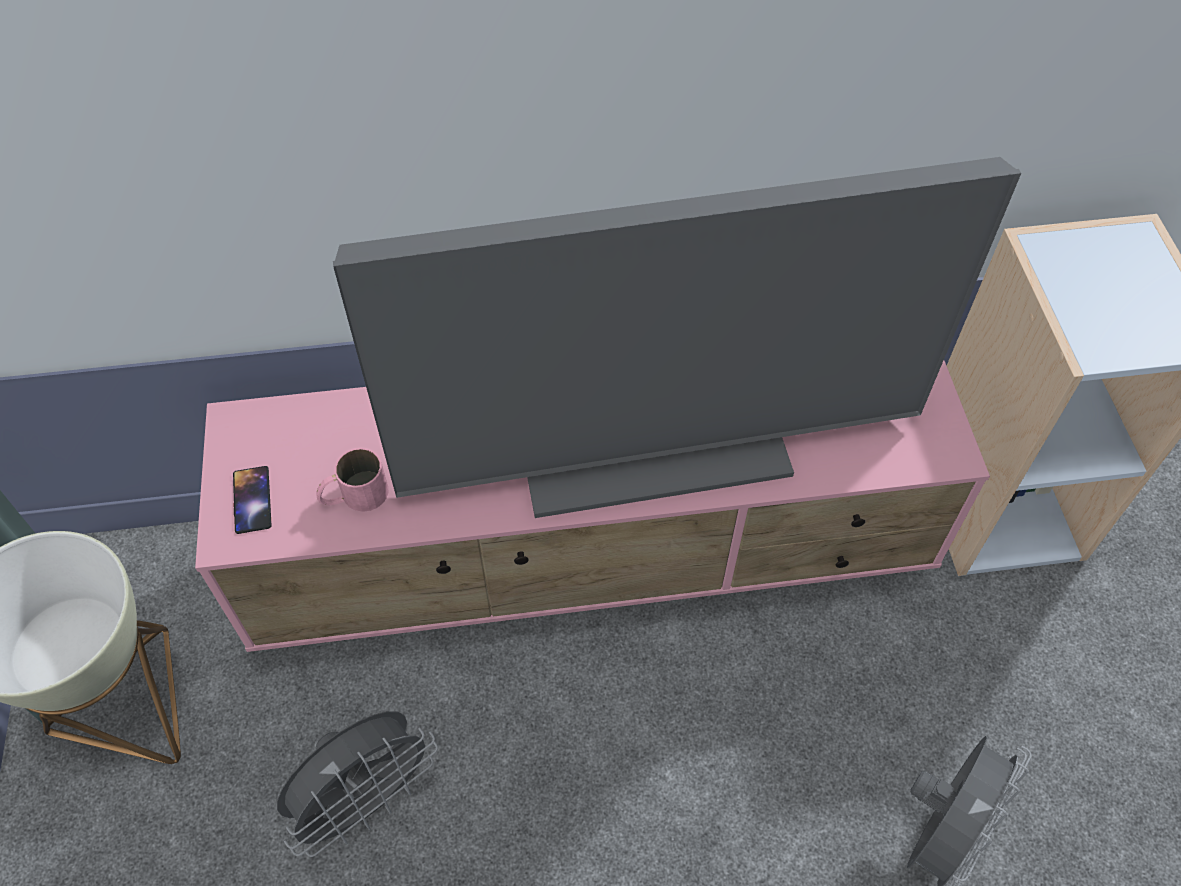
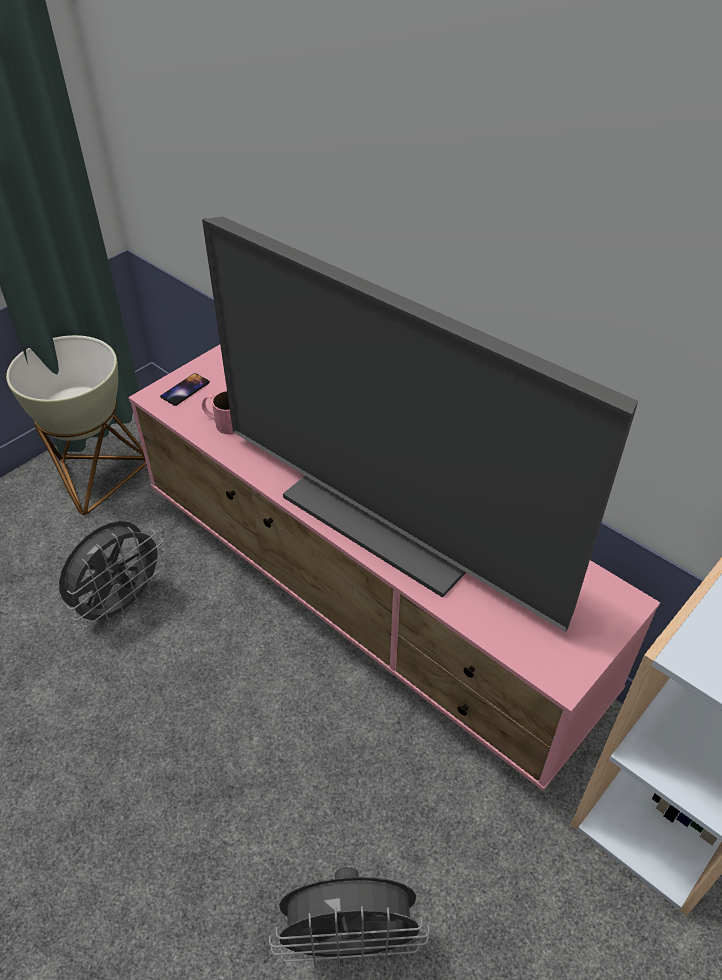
camera: 50 degrees right, 10 degrees down
grey fan [277,711,438,857] -> grey fan turned 60 degrees counterclockwise [59,521,166,627]

